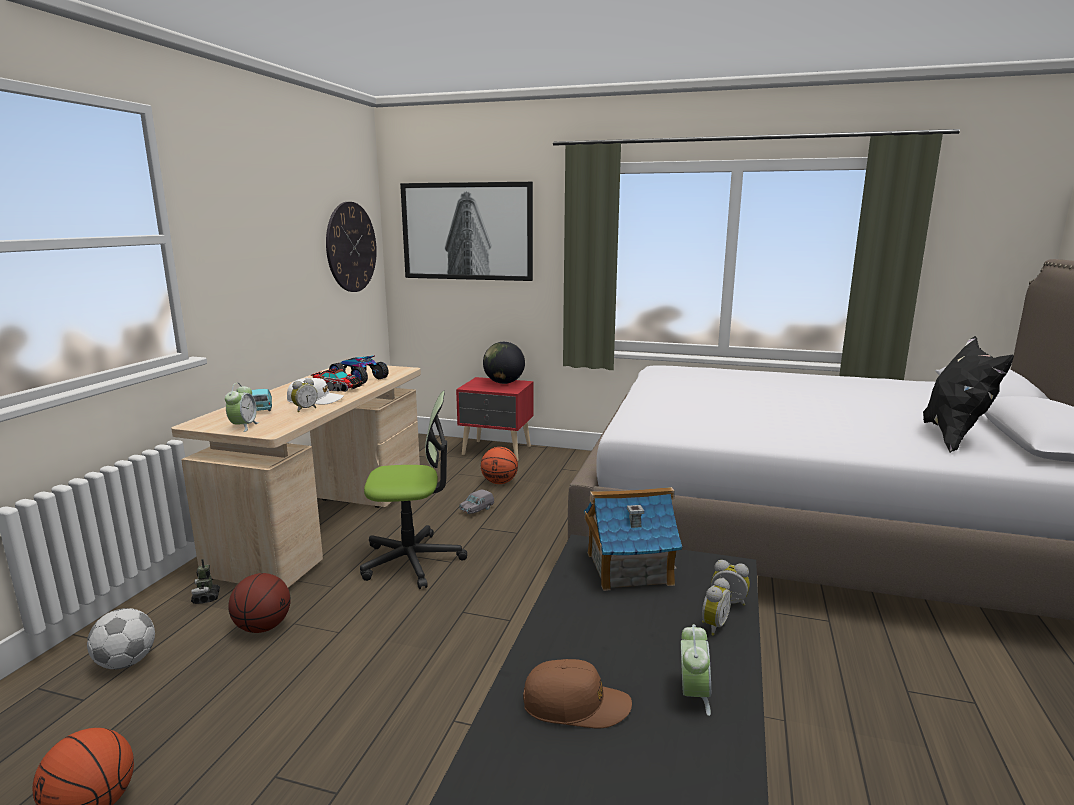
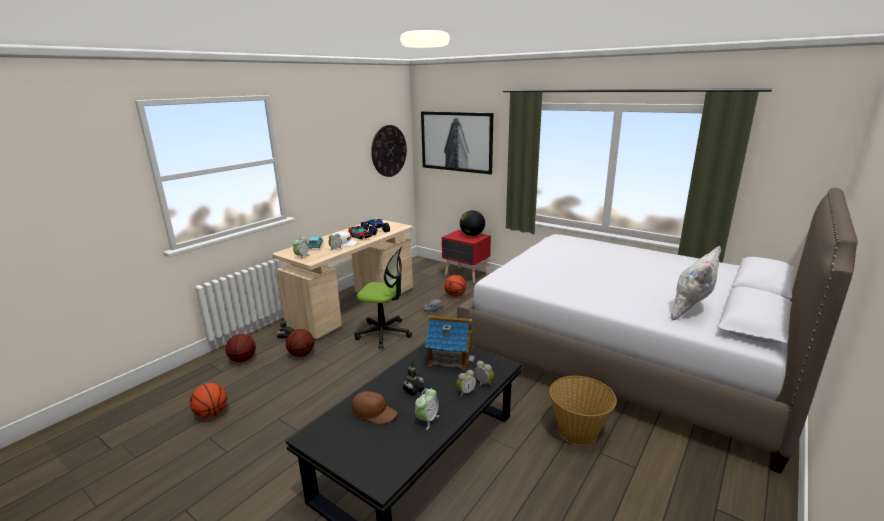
camera: 20 degrees right, 5 degrees up
football [87,608,155,669] -> basketball [225,334,256,362]
black pillow [923,336,1014,453] -> white pillow [671,246,721,320]
none -> toy robot [403,361,424,395]
none -> basket [549,376,617,445]

